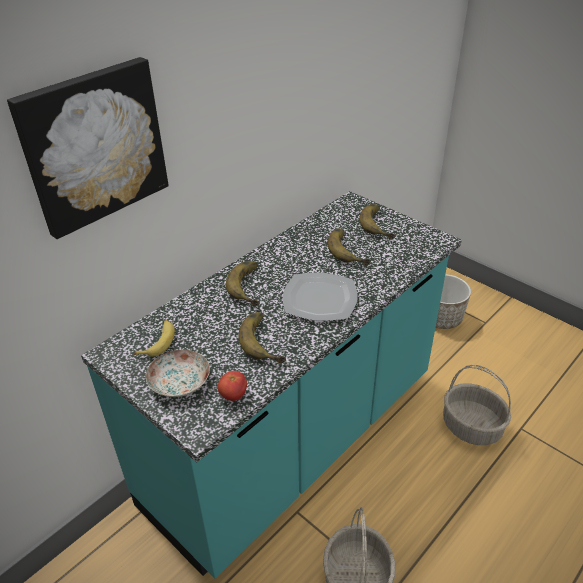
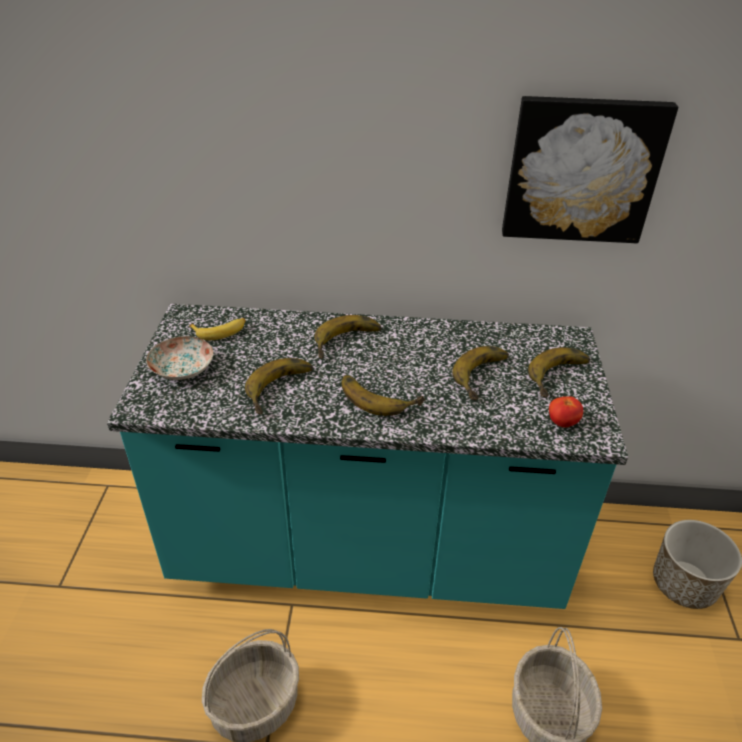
camera: 50 degrees right, 0 degrees up
picture [7,57,169,239] -> picture moved to [502,96,678,243]
tomato [217,371,247,401] -> tomato moved to [549,396,583,427]
plate [283,273,358,321] -> banana [341,375,425,416]

